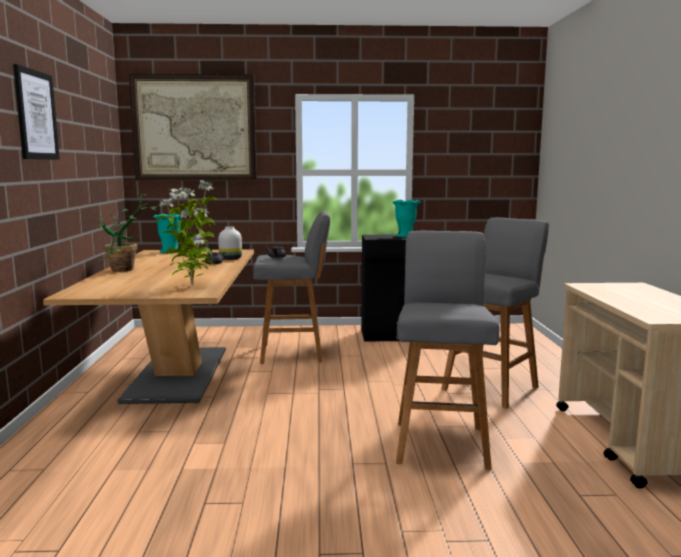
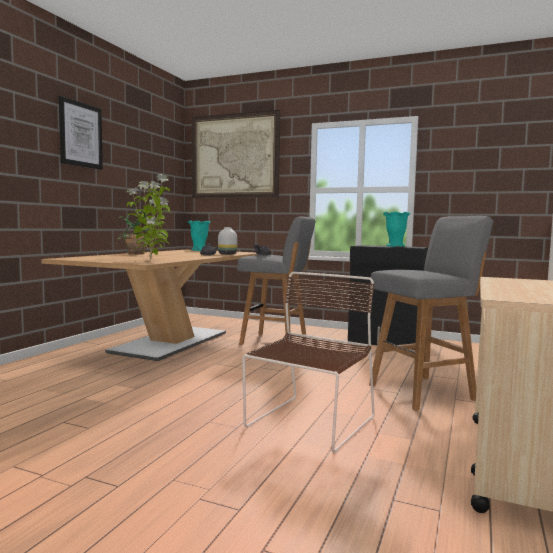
camera: 25 degrees right, 5 degrees down
grey stool [396,231,499,470] -> brown chair [242,272,375,453]

